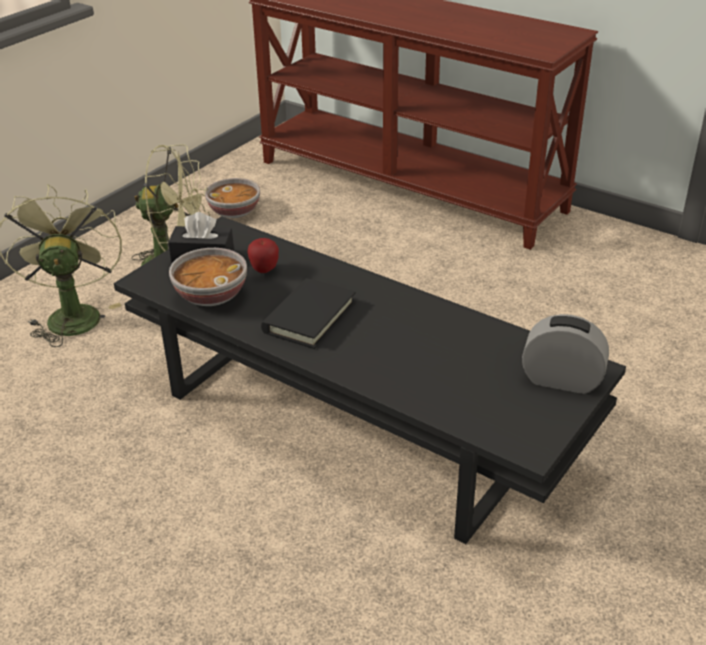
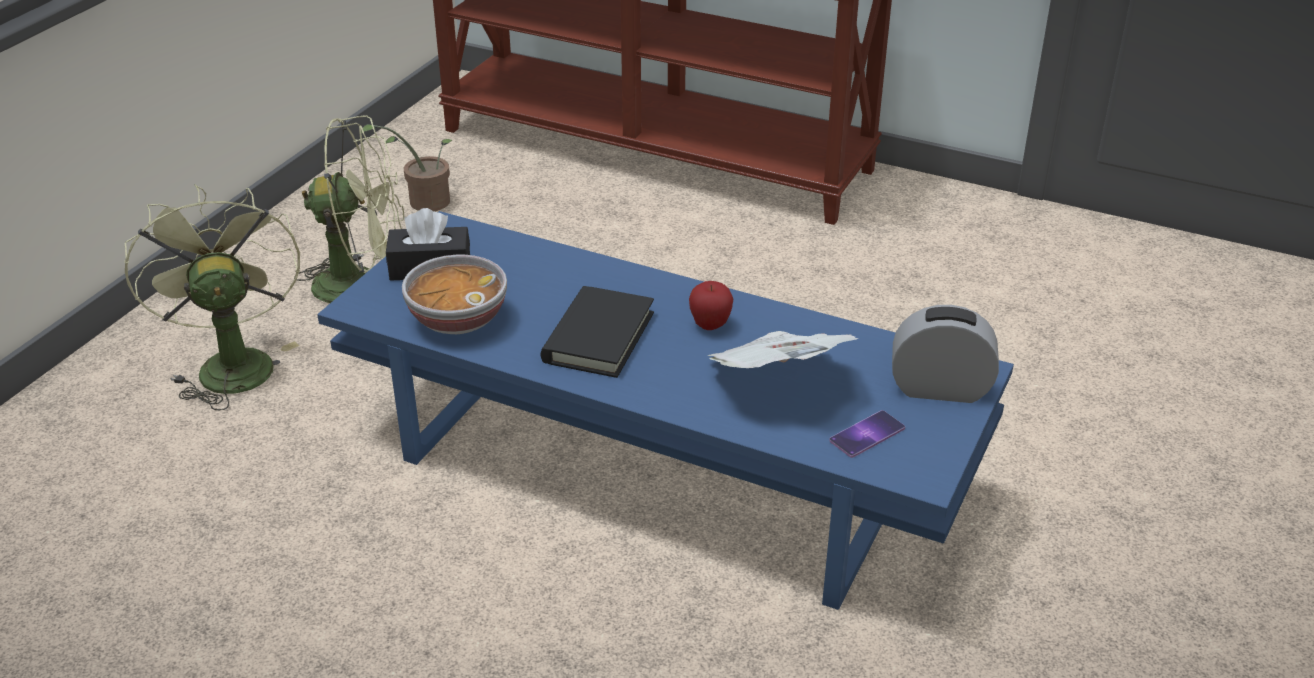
camera: 10 degrees left, 0 degrees up
black coffee table [114,216,626,544] -> blue coffee table [317,211,1014,610]
bowl [205,178,260,218] -> potted plant [361,124,452,211]
apple [248,238,279,273] -> apple moved to [689,281,733,330]
none -> newspaper [708,331,859,368]
none -> phone [829,410,905,458]

